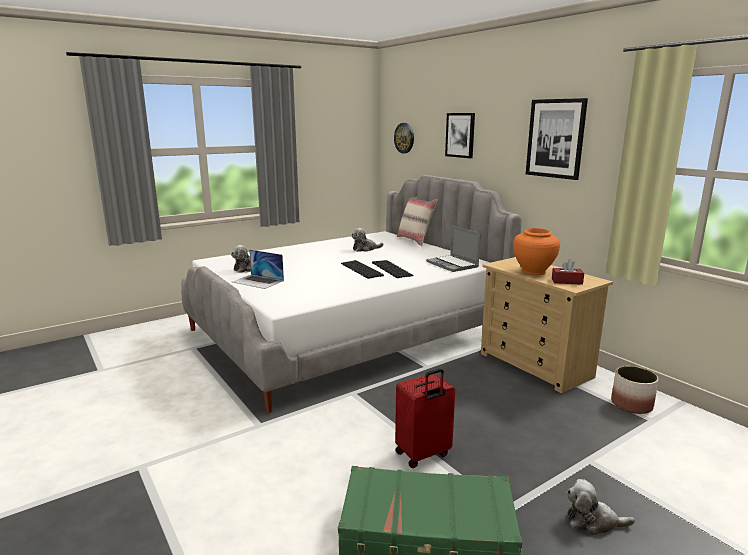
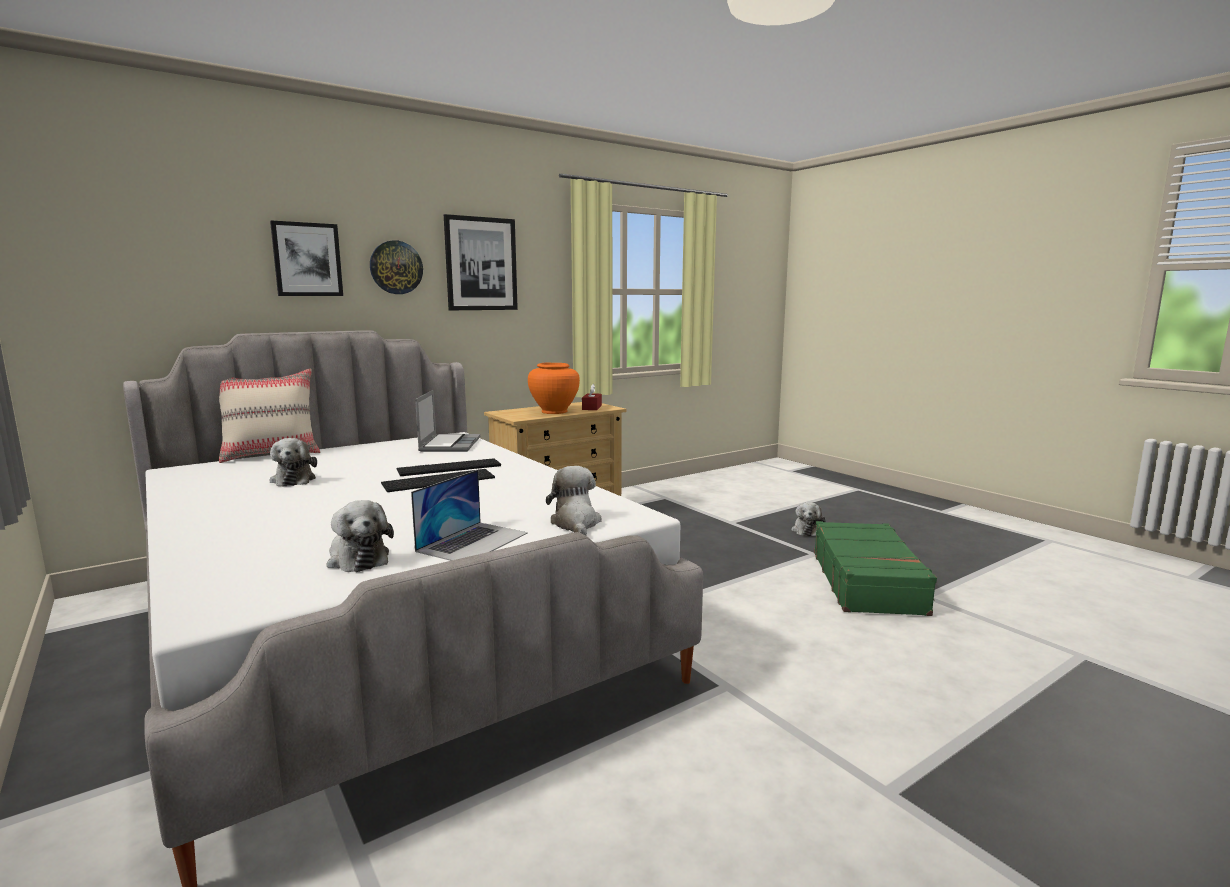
camera: 90 degrees left, 5 degrees down
wall clock [394,123,414,153] -> wall clock moved to [370,240,423,294]
red suitcase [395,368,455,468] -> none
laptop [426,226,481,272] -> laptop turned 60 degrees counterclockwise [415,390,480,452]
planter [611,366,659,414] -> none
none -> plush toy [546,466,602,536]

